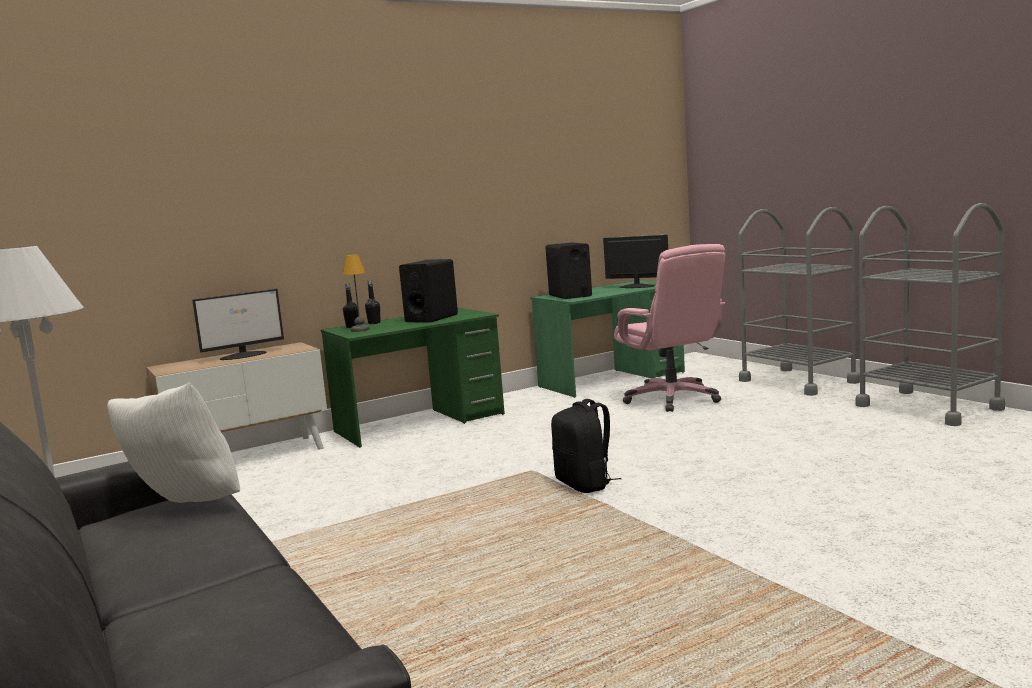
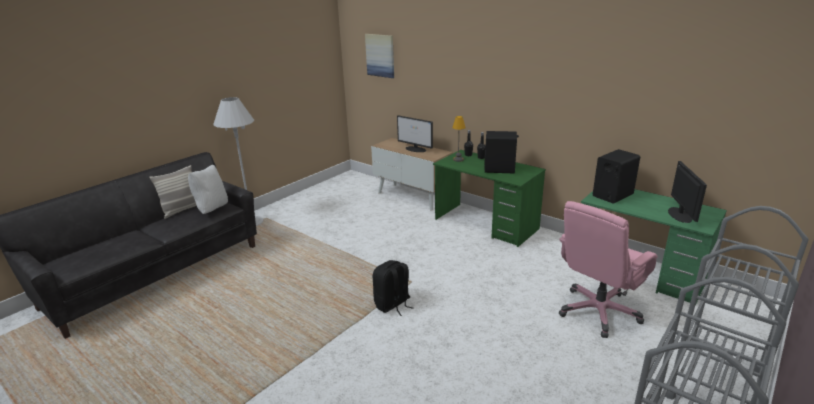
camera: 70 degrees right, 15 degrees up
none -> pillow [149,165,197,219]
none -> picture [365,34,394,78]

